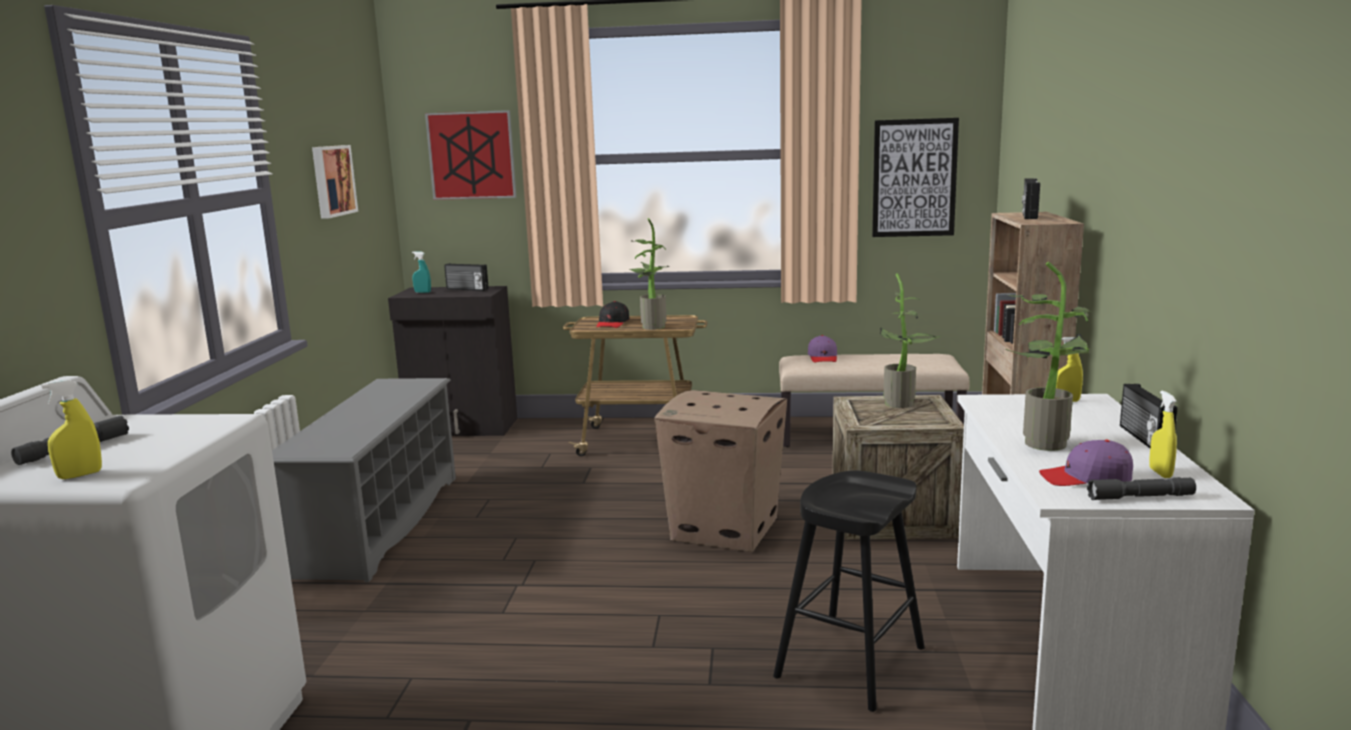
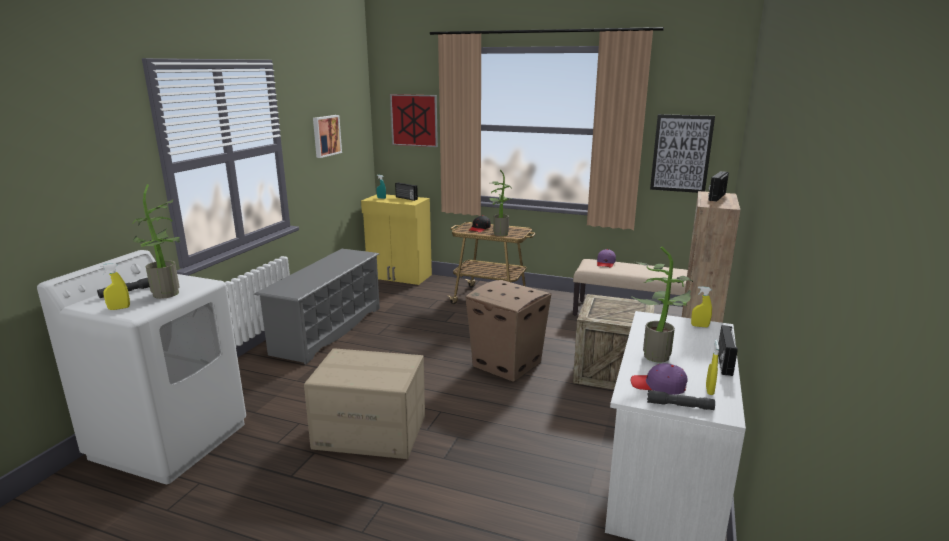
camera: 15 degrees right, 5 degrees up
black cabinet [388,286,517,436] -> yellow cabinet [361,194,432,285]
black stool [773,470,925,712] -> none
potted plant [880,273,940,408] -> potted plant moved to [132,184,180,299]
none -> cardboard box [304,348,425,459]

